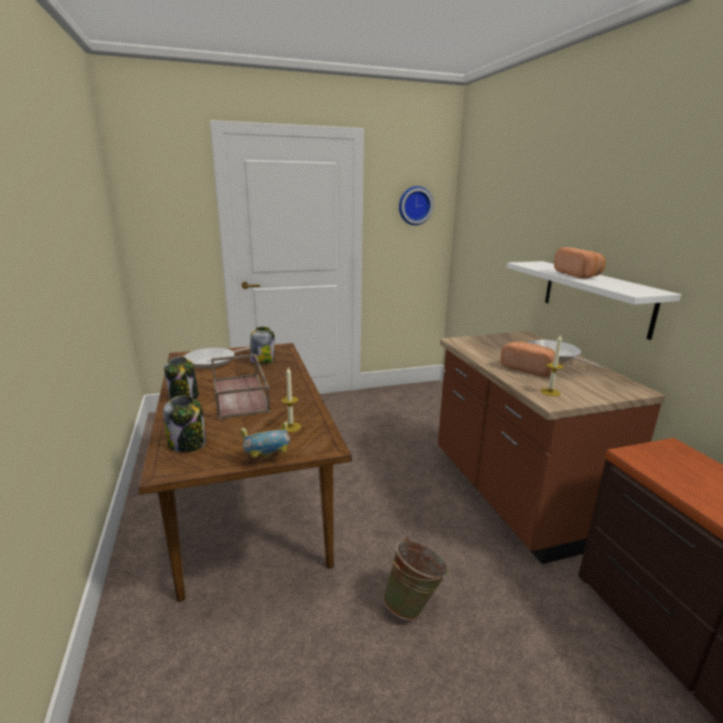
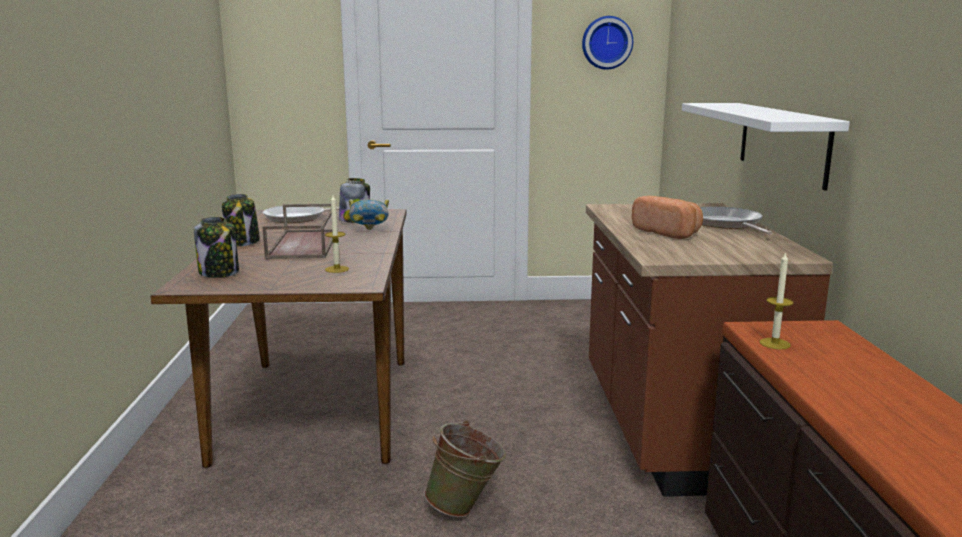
camera: 15 degrees right, 5 degrees down
bowl [240,421,290,458] -> bowl moved to [349,199,389,230]
candle [540,334,564,397] -> candle moved to [760,251,793,349]
bread [554,247,606,279] -> none

